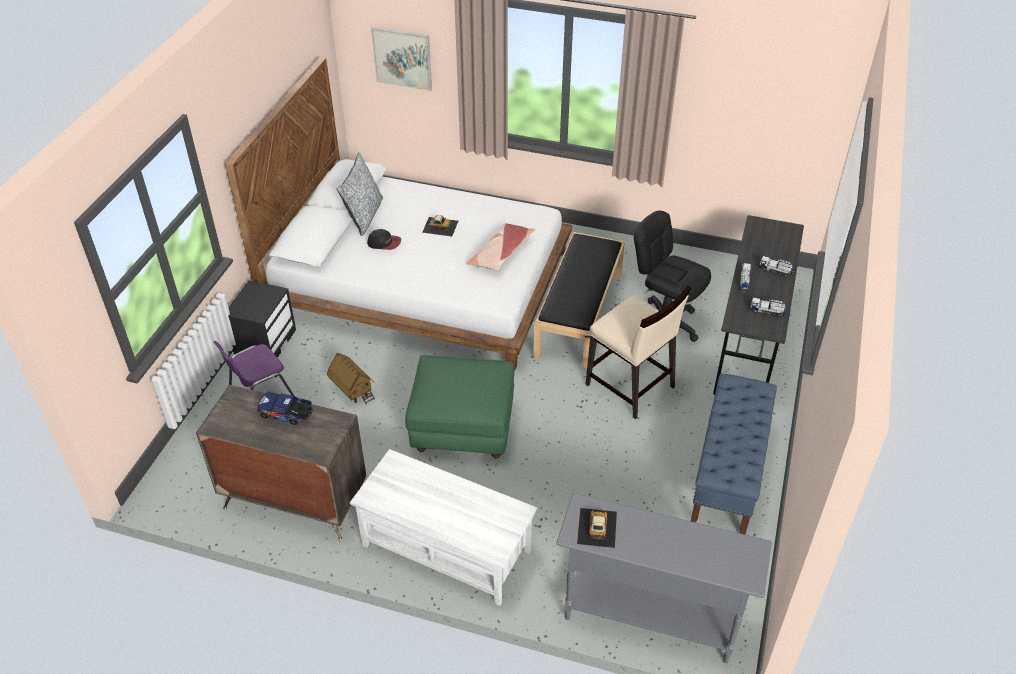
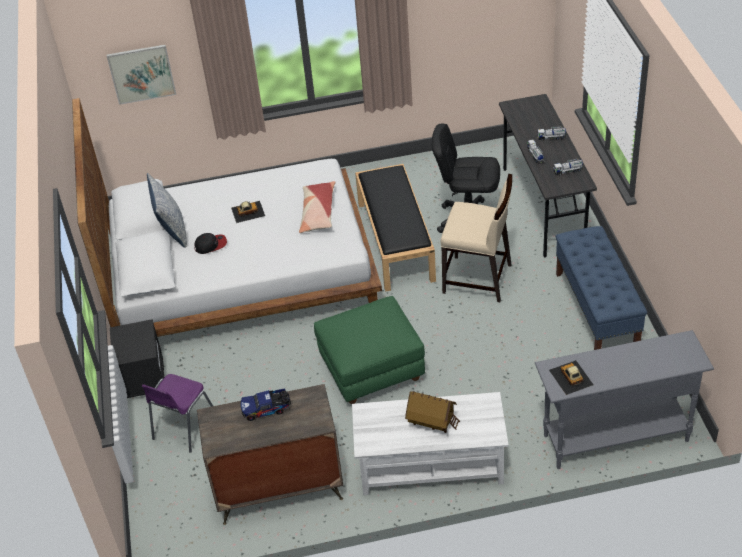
camera: 25 degrees left, 0 degrees up
toy house [327,353,375,404] -> toy house moved to [405,391,460,433]

